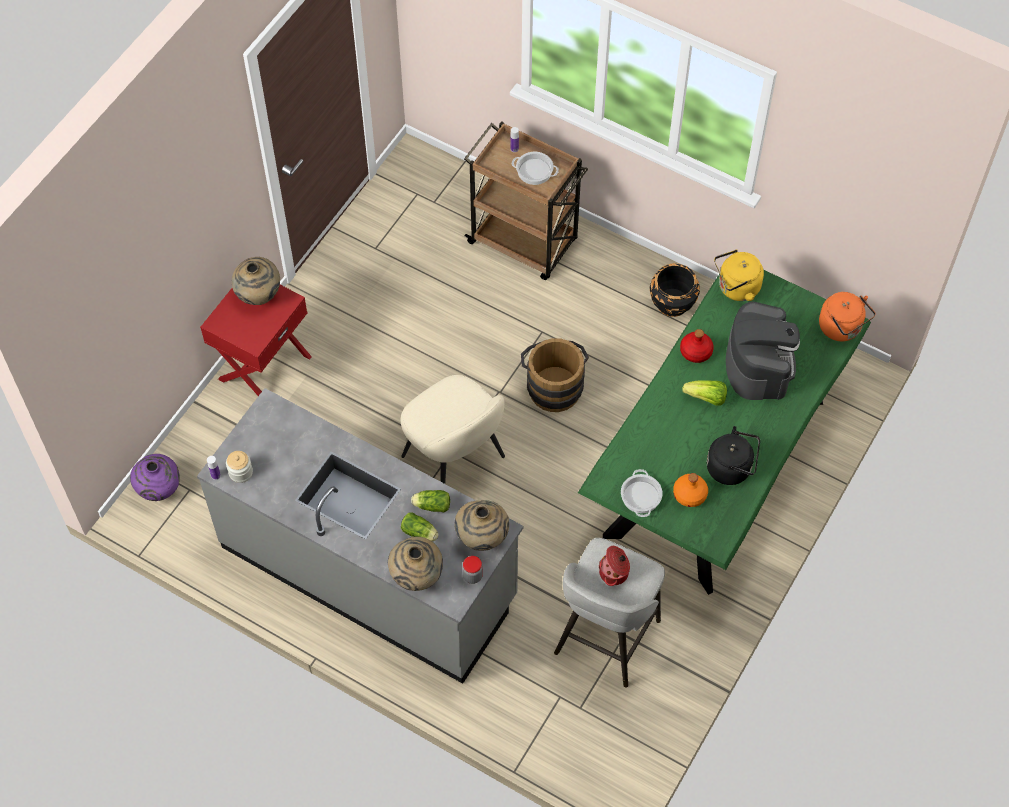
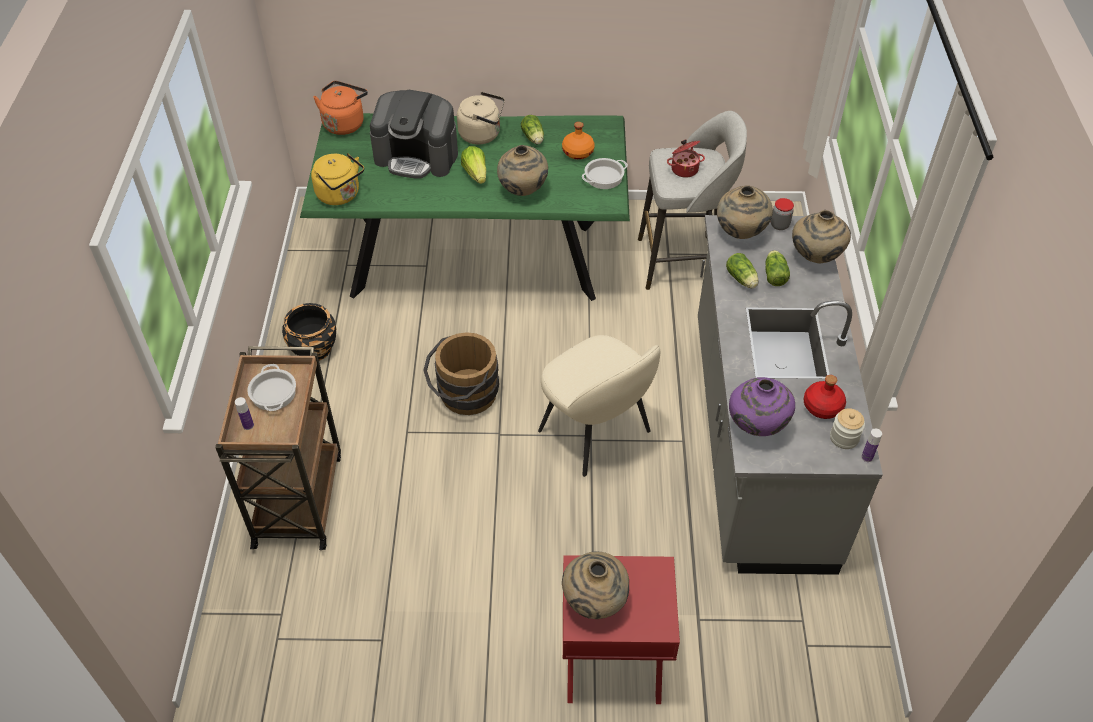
camera: 120 degrees left, 10 degrees down
purple vase [130,454,180,501] -> purple vase moved to [729,377,795,436]
beige chair [401,375,505,484] -> beige chair turned 120 degrees clockwise [538,335,660,477]
red bottle [680,329,714,363] -> red bottle moved to [804,375,846,419]
black kettle [707,426,760,485] -> lettuce [521,115,544,144]
coffee machine [726,301,800,400] -> coffee machine turned 135 degrees counterclockwise [370,90,458,178]
none -> beige kettle [457,92,505,145]
none -> beige vase [497,145,548,196]

